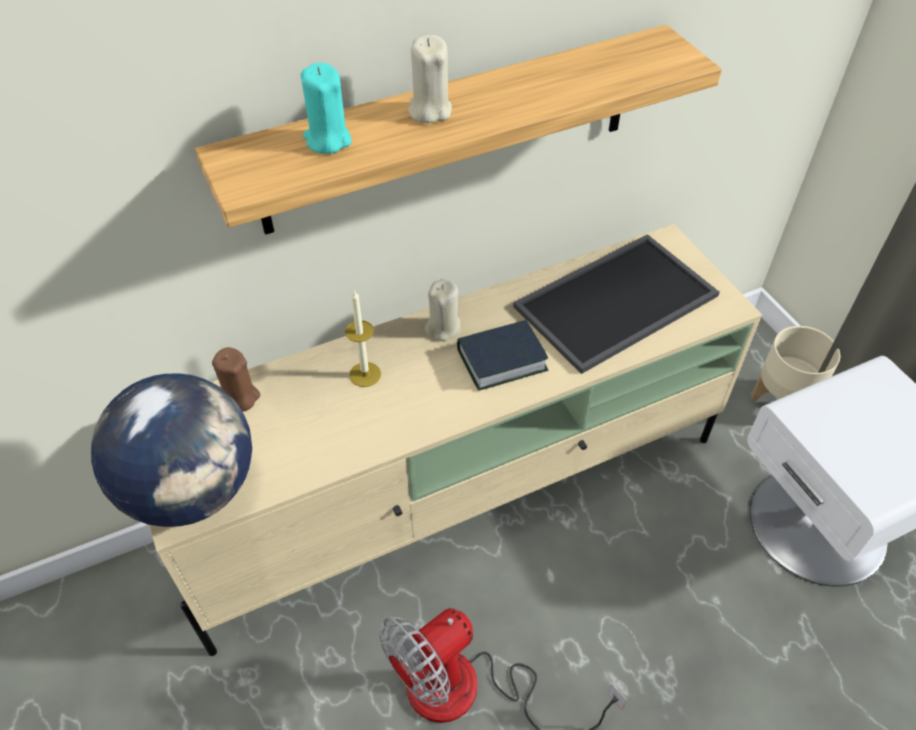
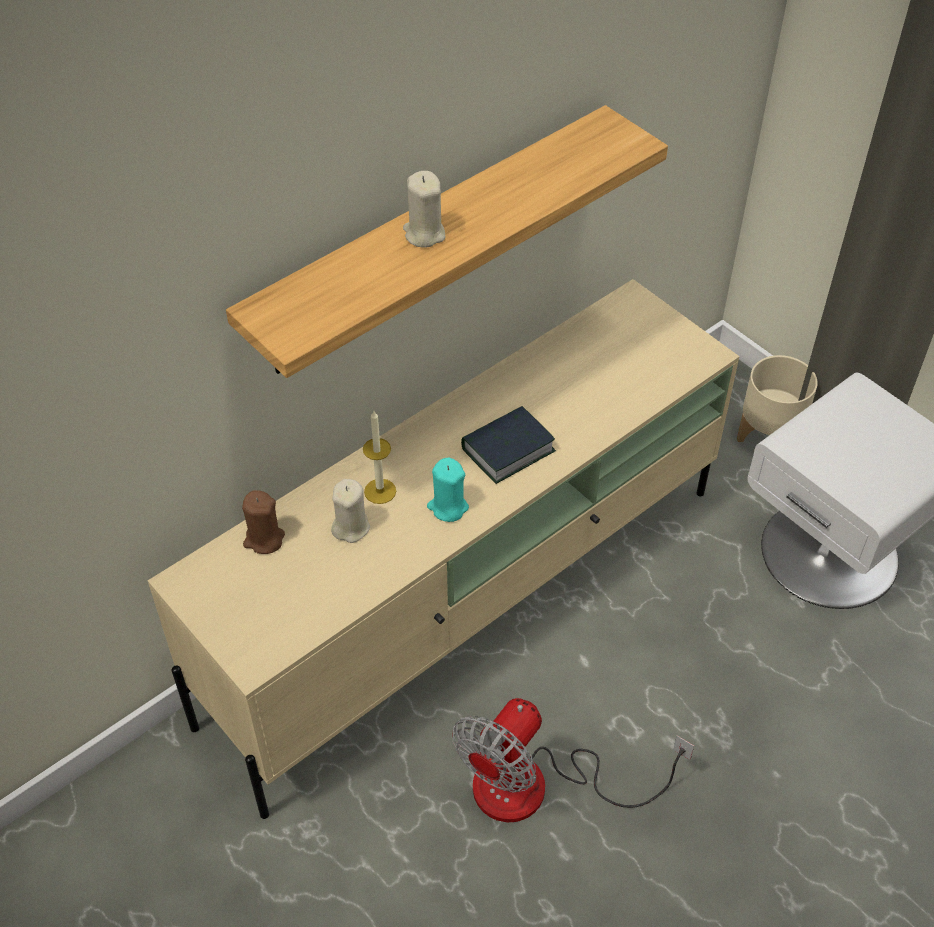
camera: 15 degrees left, 0 degrees up
globe [91,374,252,527] -> none
turquoise candle [300,63,352,154] -> turquoise candle moved to [427,458,469,522]
beige candle [425,279,461,341] -> beige candle moved to [331,479,370,543]
tray [513,234,720,374] -> none

